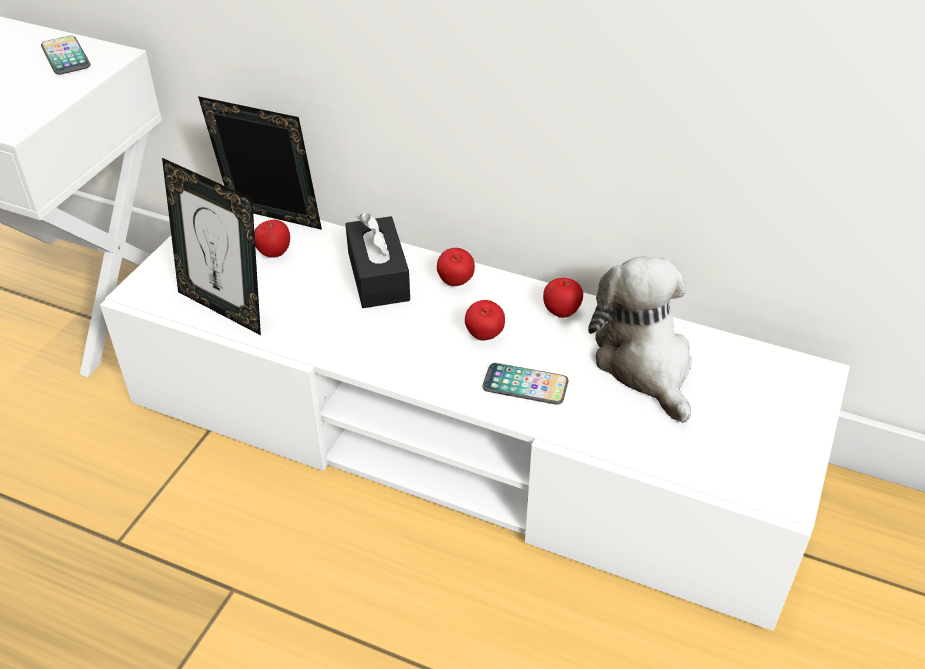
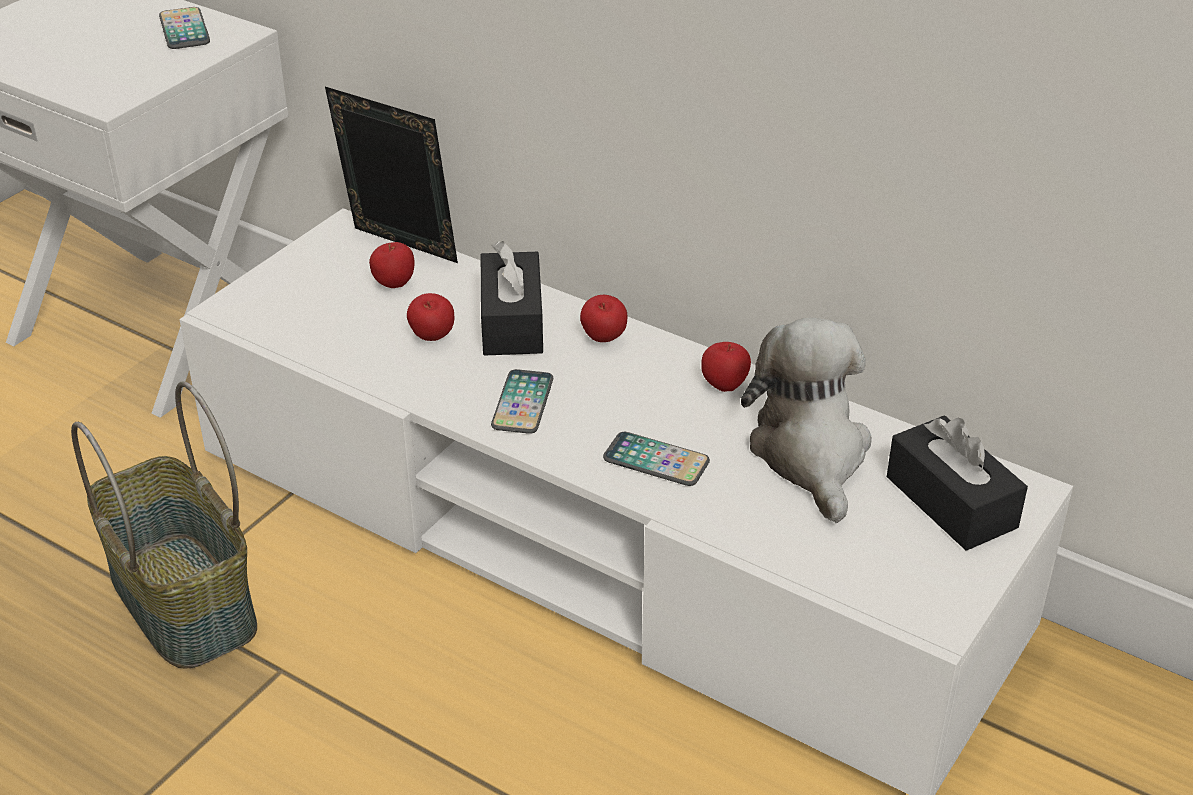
camera: 10 degrees right, 5 degrees down
picture frame [162,158,261,335] -> none
apple [465,300,505,341] -> apple moved to [407,293,454,341]
none -> basket [71,381,257,669]
none -> phone [491,369,553,434]
none -> black tissue box [887,415,1028,551]

